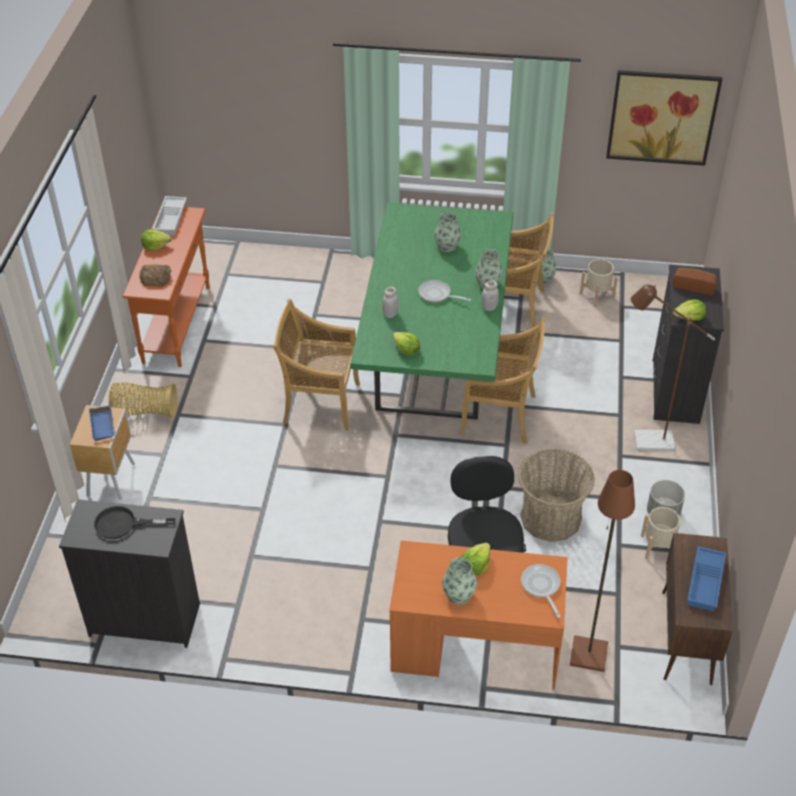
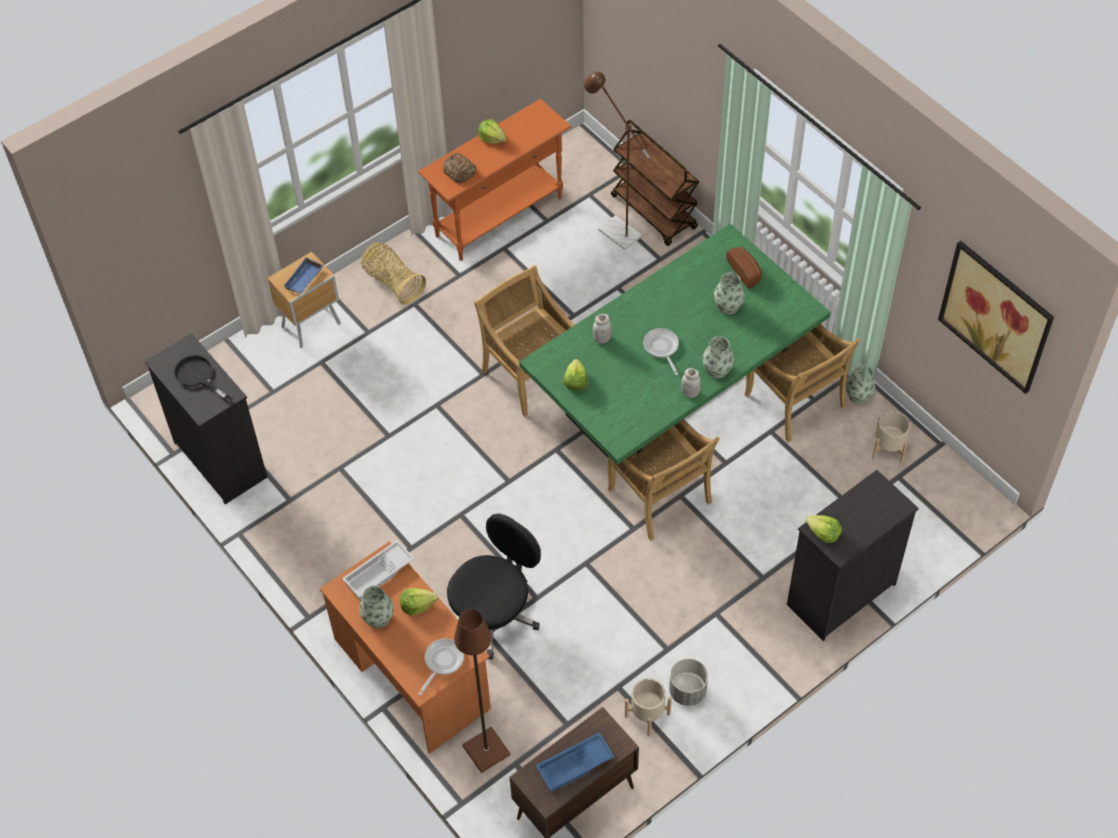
camera: 45 degrees right, 10 degrees up
white tray [152,196,187,236] -> white tray moved to [342,540,414,600]
basket [518,448,595,542] -> none
brown floor lamp [631,284,715,451] -> brown floor lamp moved to [583,72,650,250]
bread [672,268,717,295] -> bread moved to [726,247,762,289]
none -> brown cart [611,120,699,246]

